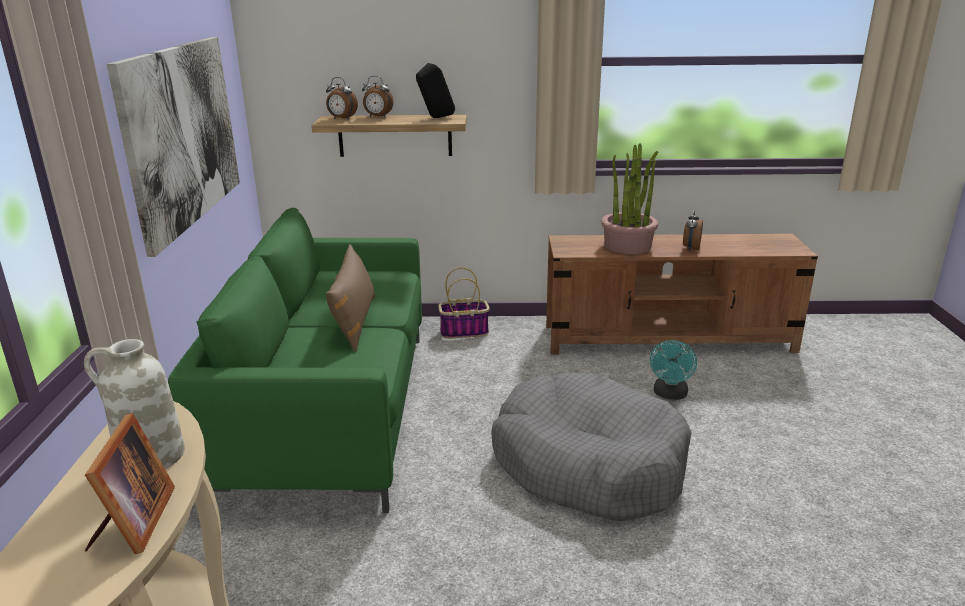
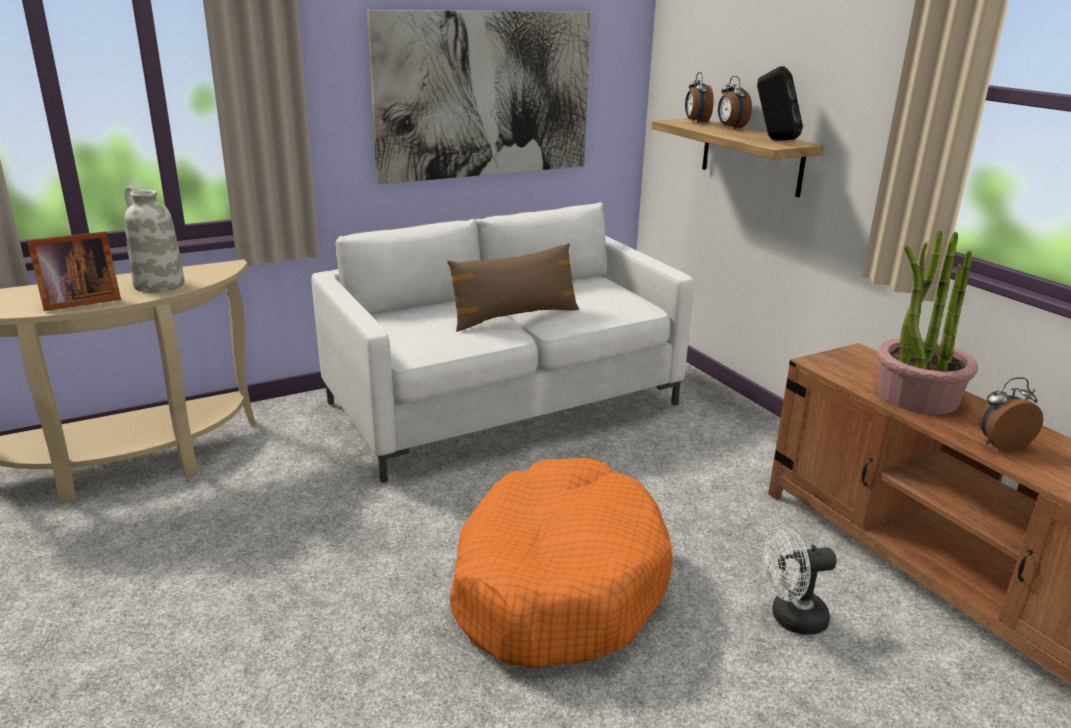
camera: 60 degrees right, 0 degrees up
green sofa [168,208,422,513] -> white sofa [311,202,694,483]
basket [438,268,490,339] -> none
grey dog bed [491,372,692,521] -> orange dog bed [450,458,673,668]
turquoise fan [650,340,697,400] -> white fan [762,526,837,635]

